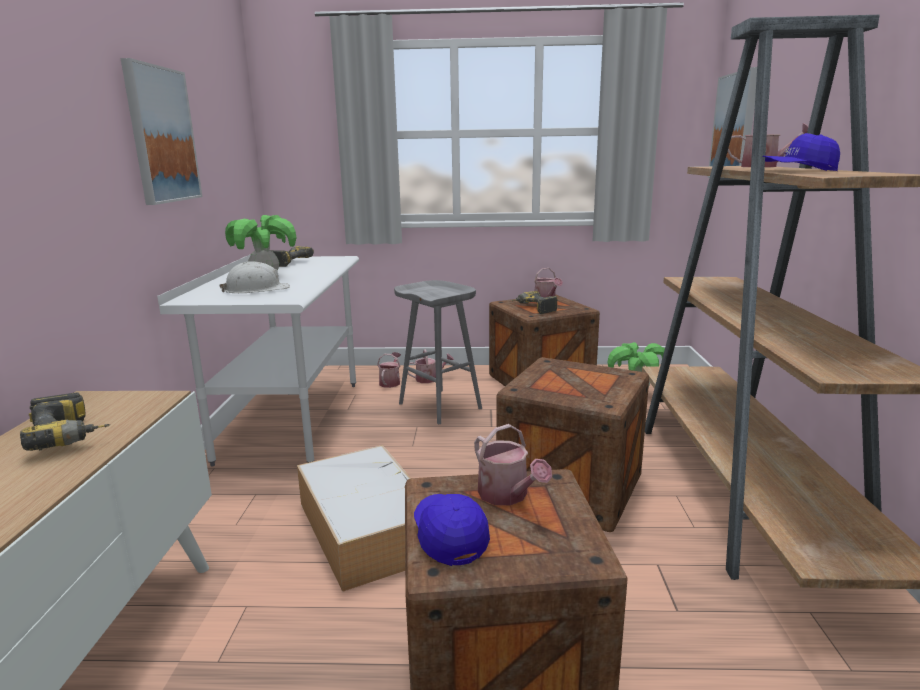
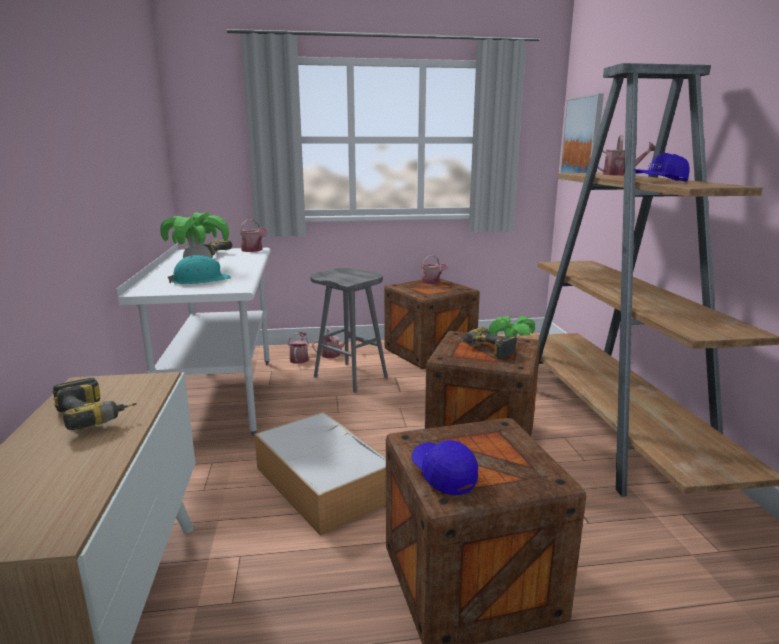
camera: 10 degrees left, 0 degrees up
picture [121,58,202,205] -> none
white hard hat [220,261,290,293] -> turquoise hard hat [168,255,231,284]
watering can [474,424,552,505] -> watering can moved to [240,219,267,252]
power drill [511,291,558,314] -> power drill moved to [459,327,517,359]

